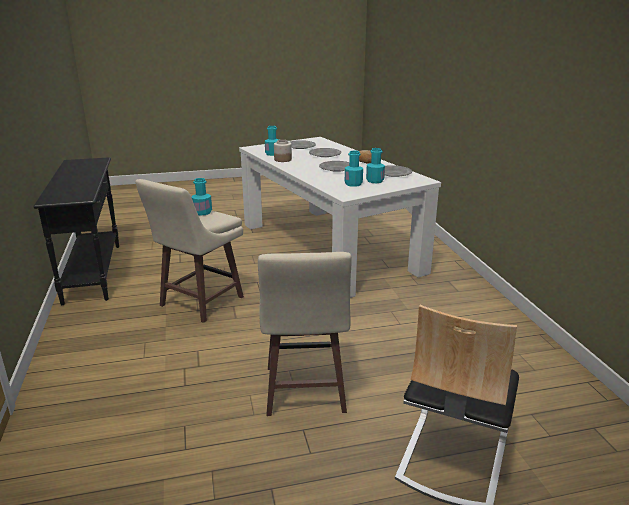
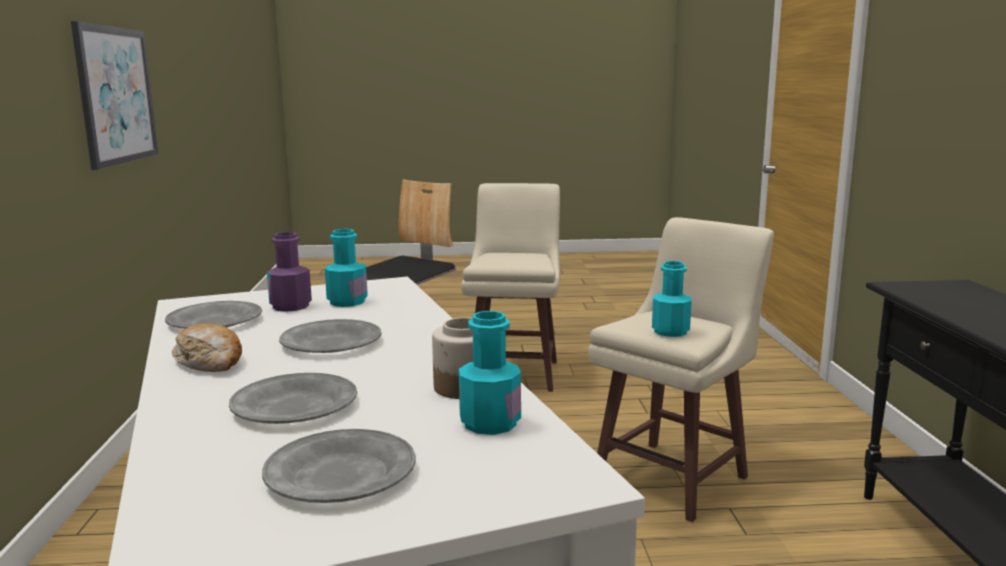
camera: 170 degrees left, 10 degrees down
turquoise bottle [366,148,385,183] -> purple bottle [267,232,312,312]
none -> picture [71,21,159,170]

